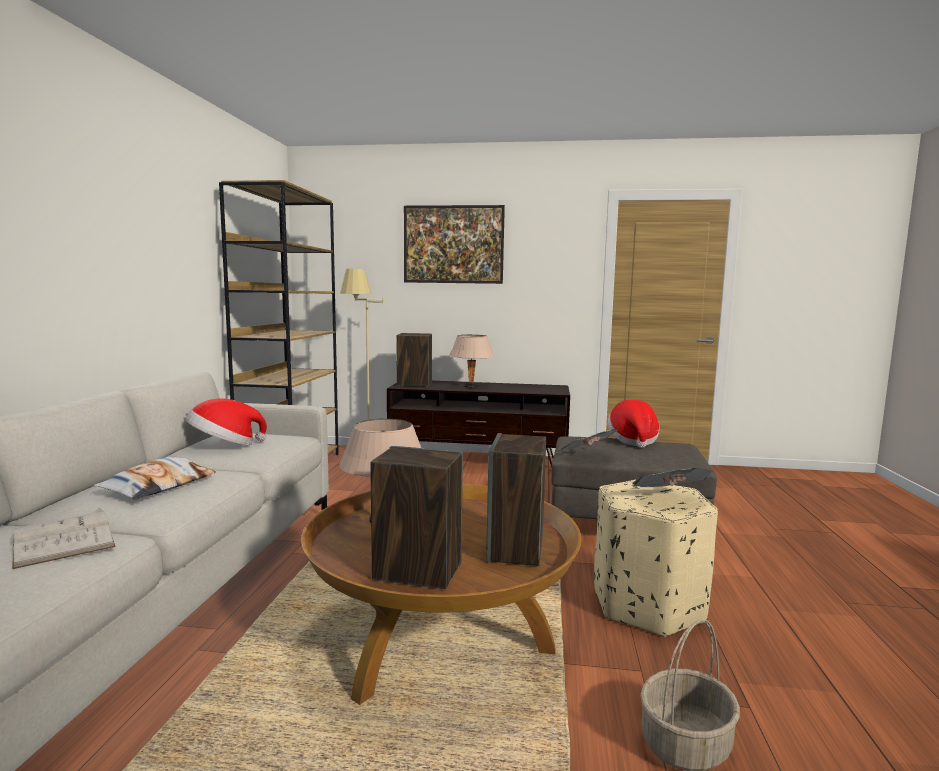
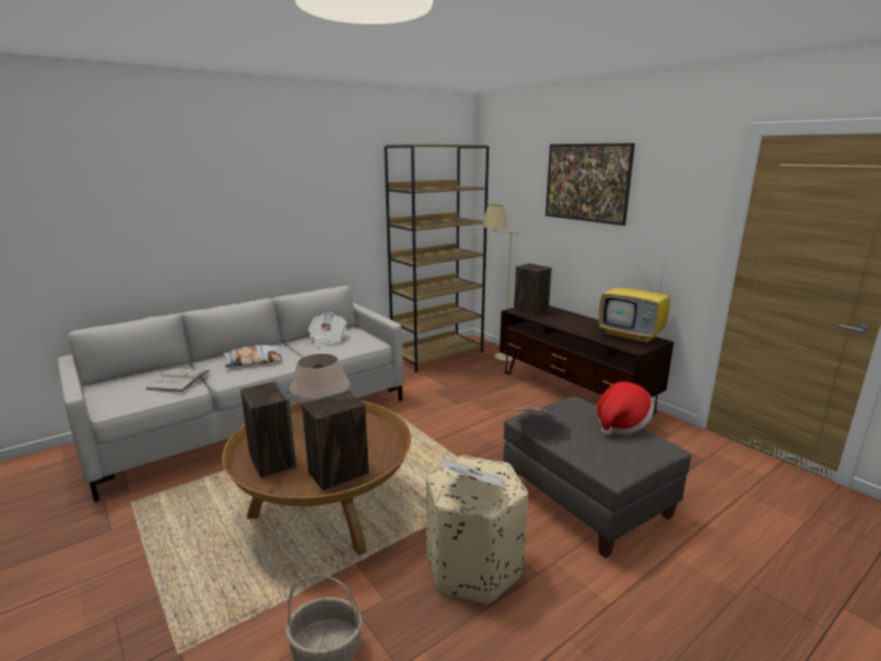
camera: 45 degrees right, 10 degrees up
hat [185,398,267,446] -> newspaper [308,312,347,347]
beige table lamp [449,335,495,388] -> none
none -> television [598,268,670,344]

